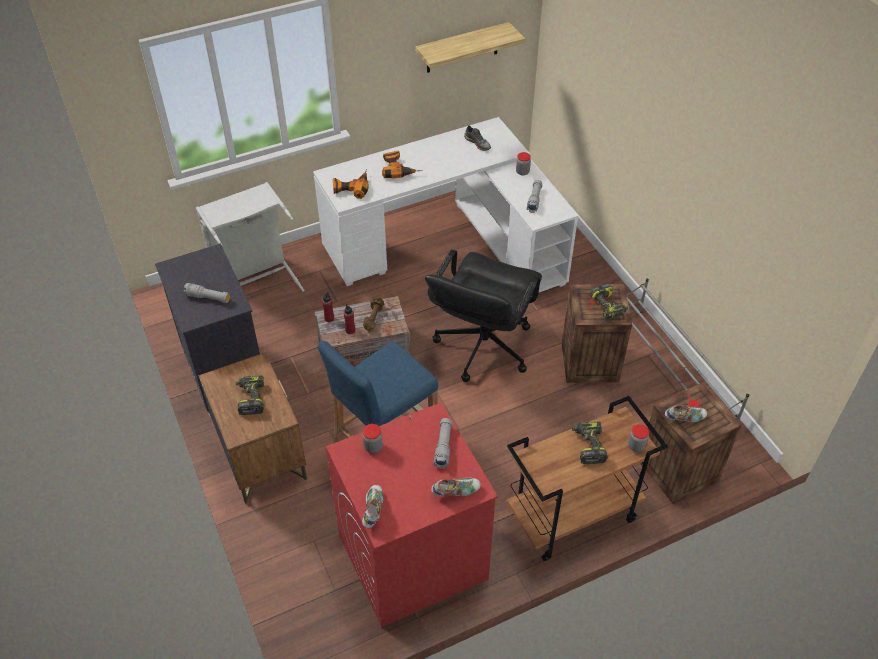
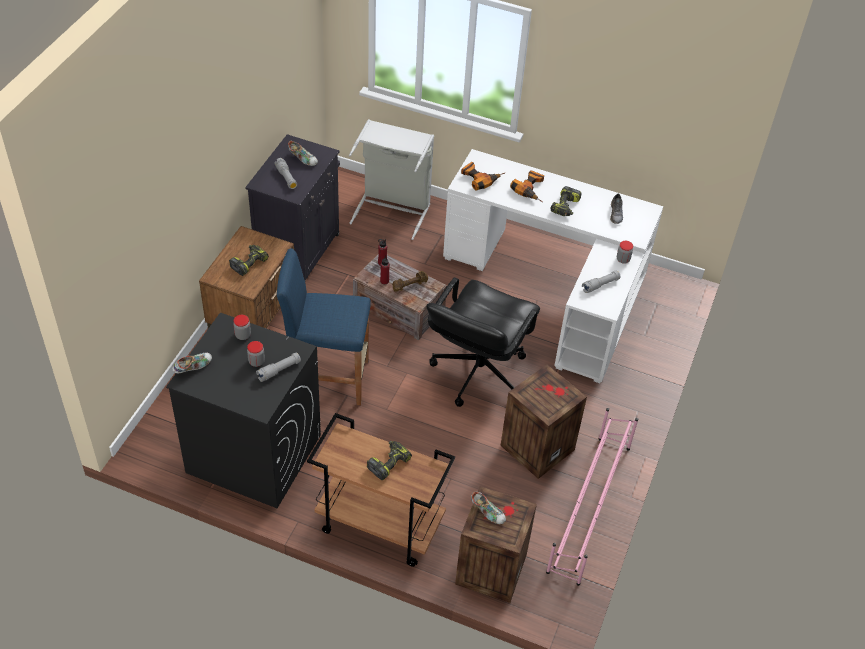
camera: 45 degrees right, 0 degrees up
red washing machine [326,402,498,627] -> black washing machine [166,312,321,508]
shelf [415,22,525,73] -> none
black office chair [425,249,542,382] -> black office chair turned 45 degrees counterclockwise [426,277,540,407]
shoe [431,478,481,496] -> shoe moved to [288,140,318,166]
power drill [590,283,628,320] -> power drill moved to [550,186,582,216]
grey shoe rack [627,278,749,422] -> pink shoe rack [546,408,638,586]
jar [628,424,649,452] -> jar moved to [247,341,265,367]

